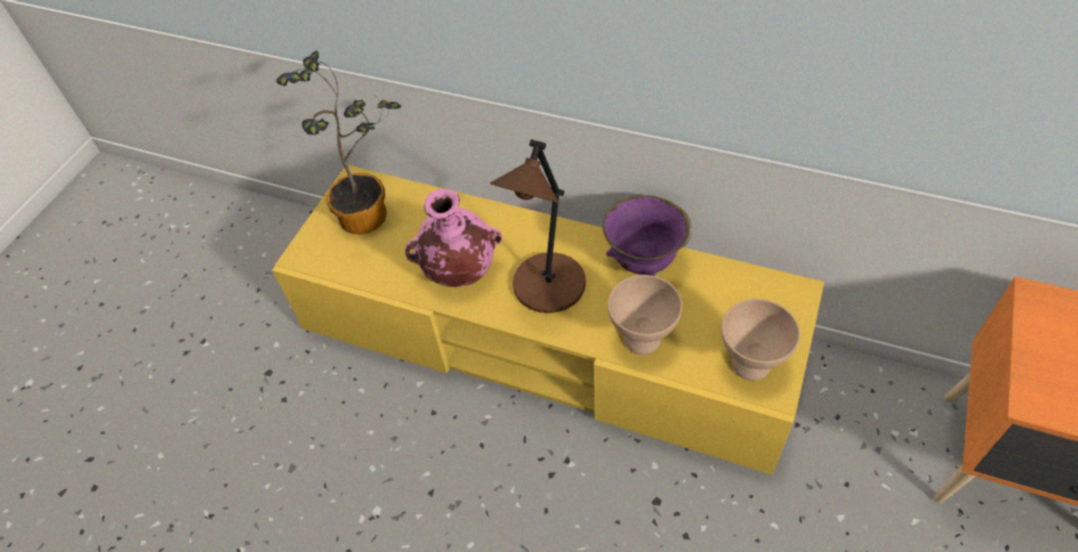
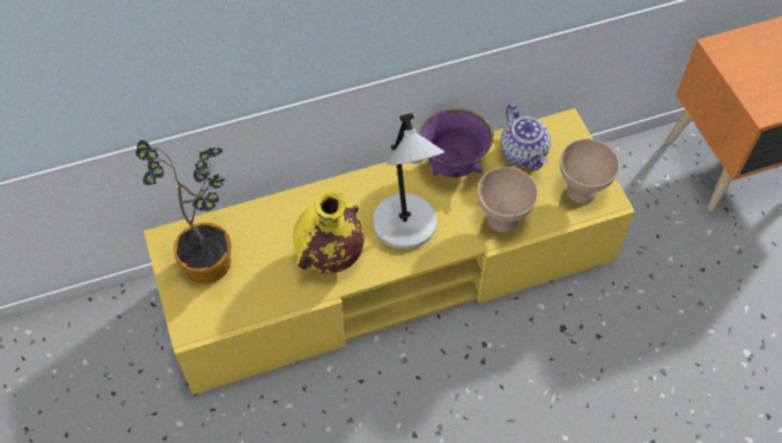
camera: 45 degrees left, 5 degrees up
pink vase [405,188,502,287] -> yellow vase [293,190,364,274]
brown table lamp [490,139,586,313] -> grey table lamp [373,113,445,249]
none -> teapot [500,104,551,171]

